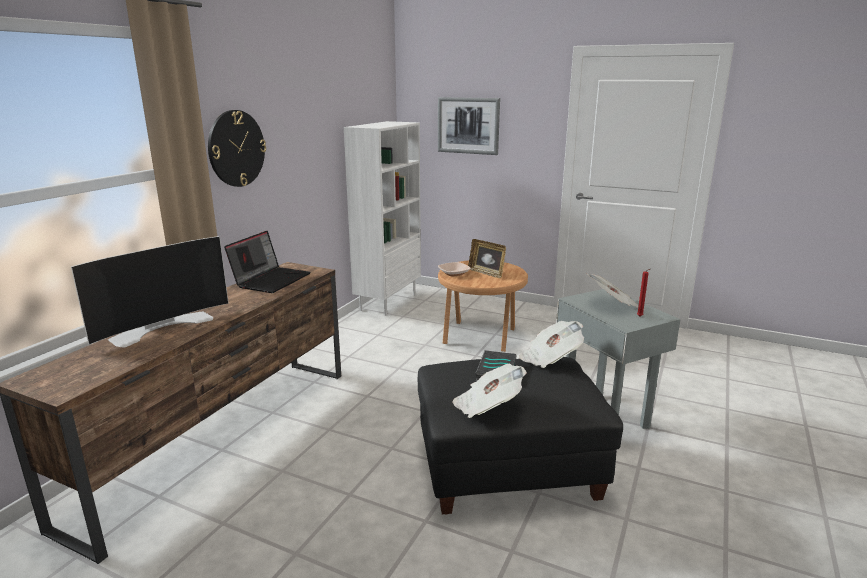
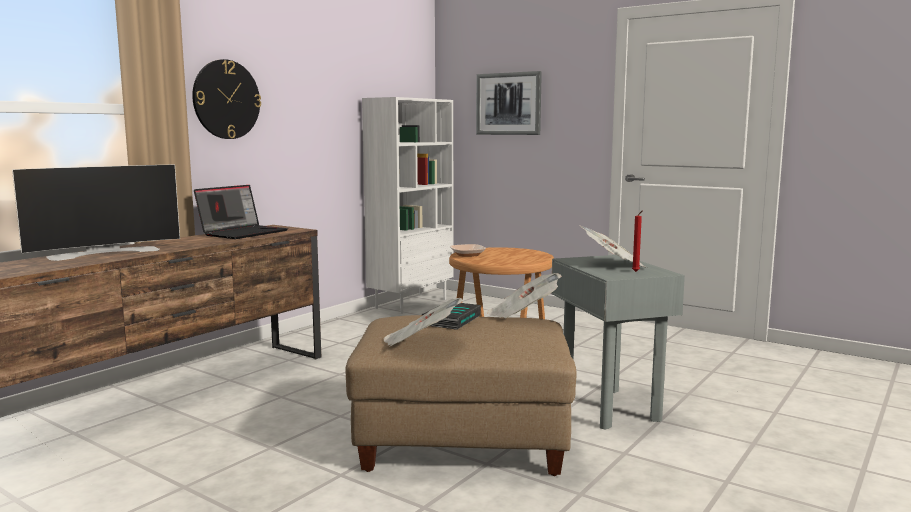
camera: 10 degrees right, 10 degrees down
black ottoman [418,357,623,515] -> beige ottoman [345,315,577,476]
picture frame [468,239,506,278] -> none

